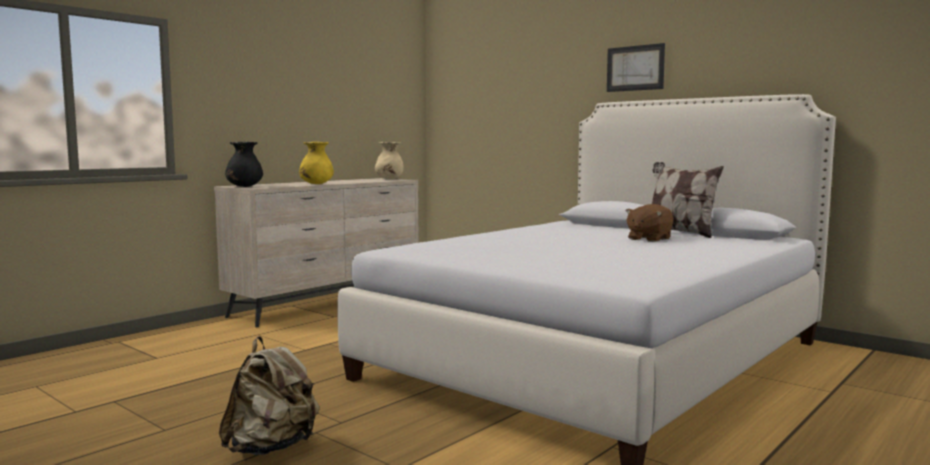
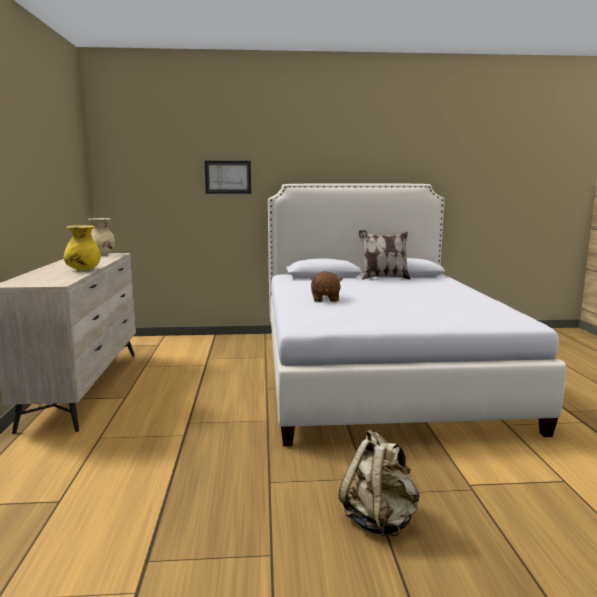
camera: 45 degrees left, 5 degrees up
black vase [225,142,263,187] -> none
picture [607,43,665,92] -> picture moved to [205,161,251,194]
brown plush toy [625,204,673,242] -> brown plush toy moved to [310,271,343,302]

